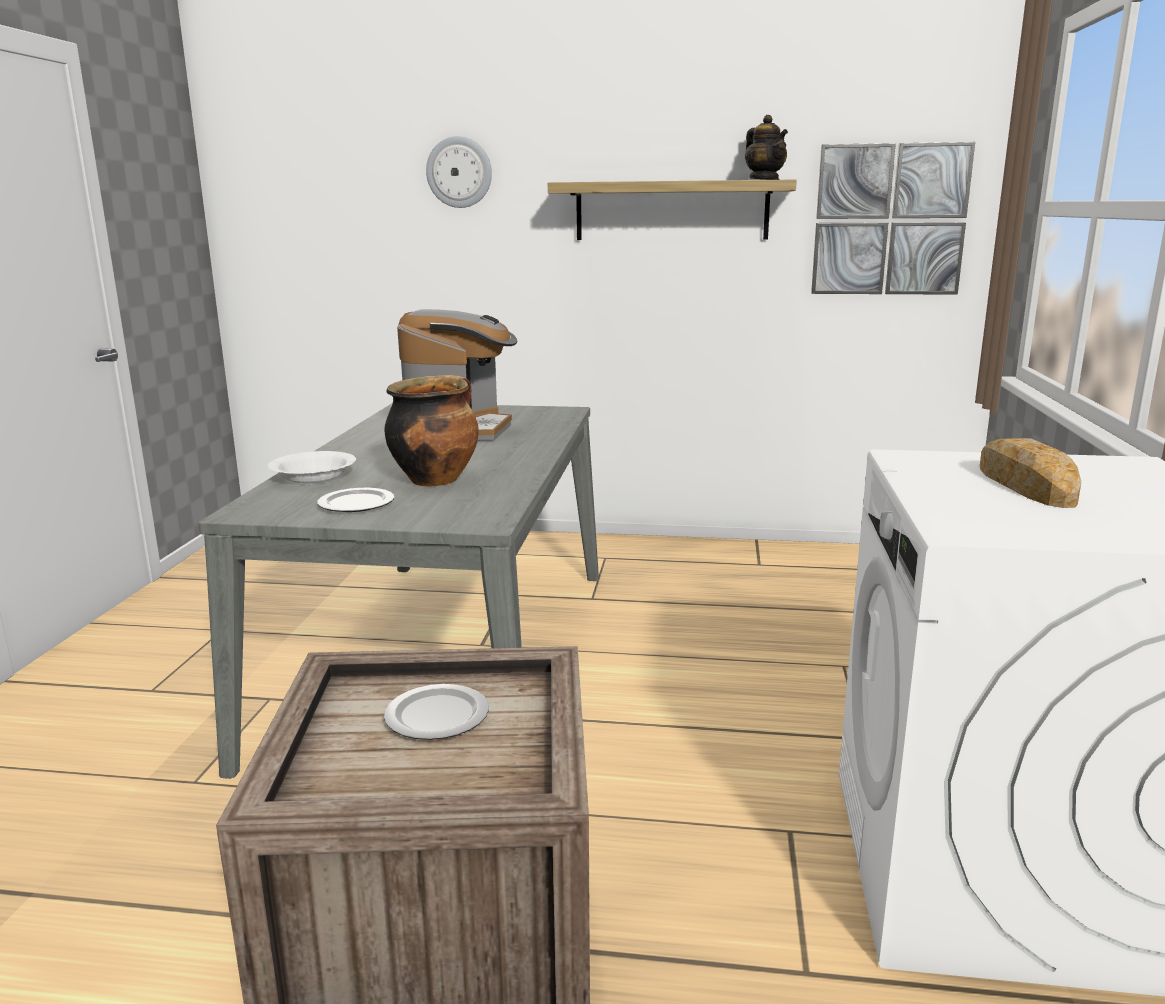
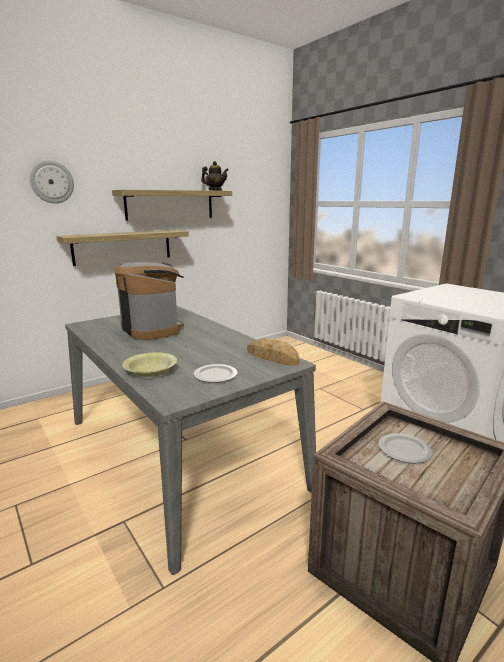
camera: 45 degrees left, 0 degrees up
white bowl [268,451,356,483] -> yellow bowl [122,352,177,377]
cooking pot [384,375,478,486] -> none
picture [811,142,975,295] -> none
bread [980,438,1081,508] -> bread moved to [247,338,299,366]
none -> shelf [56,230,189,266]

